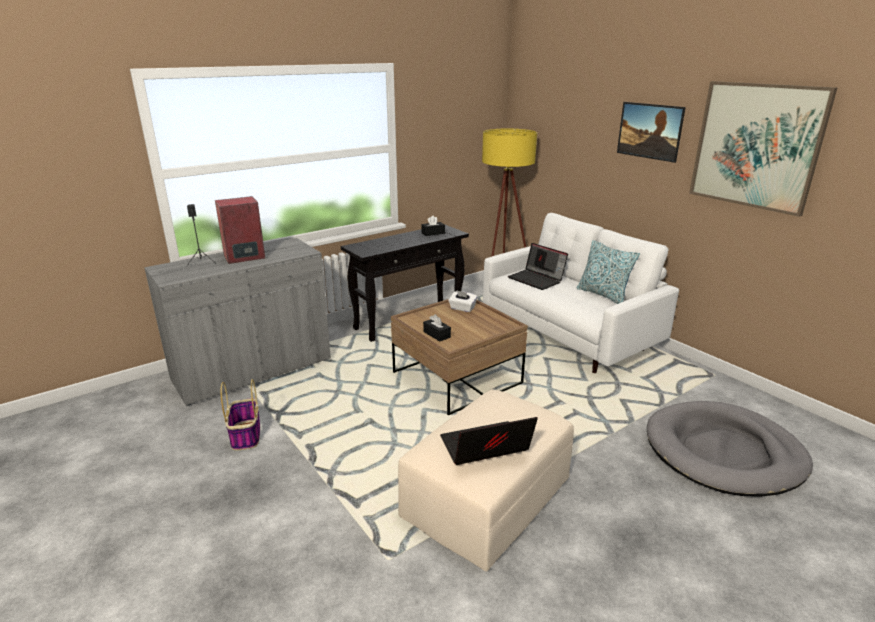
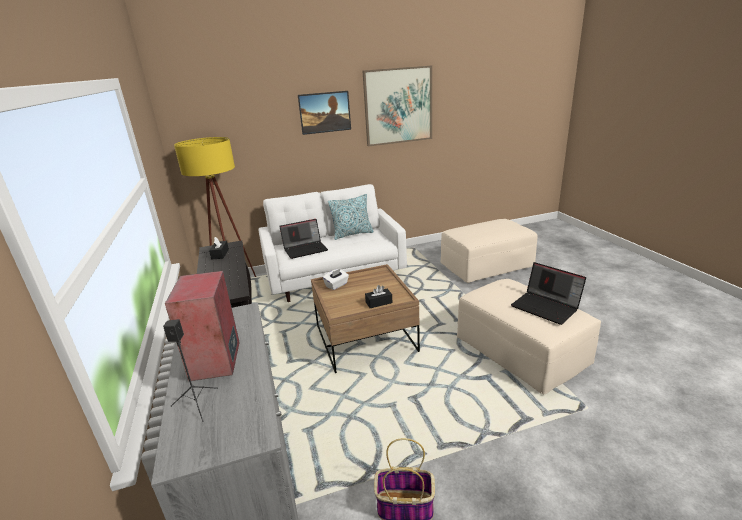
camera: 70 degrees left, 0 degrees up
laptop [440,417,538,465] -> laptop turned 45 degrees counterclockwise [511,262,586,325]
grey dog bed [647,401,813,497] -> beige ottoman [440,219,537,283]

